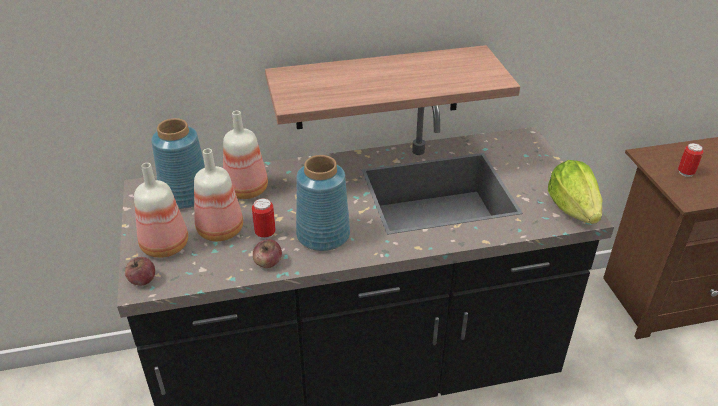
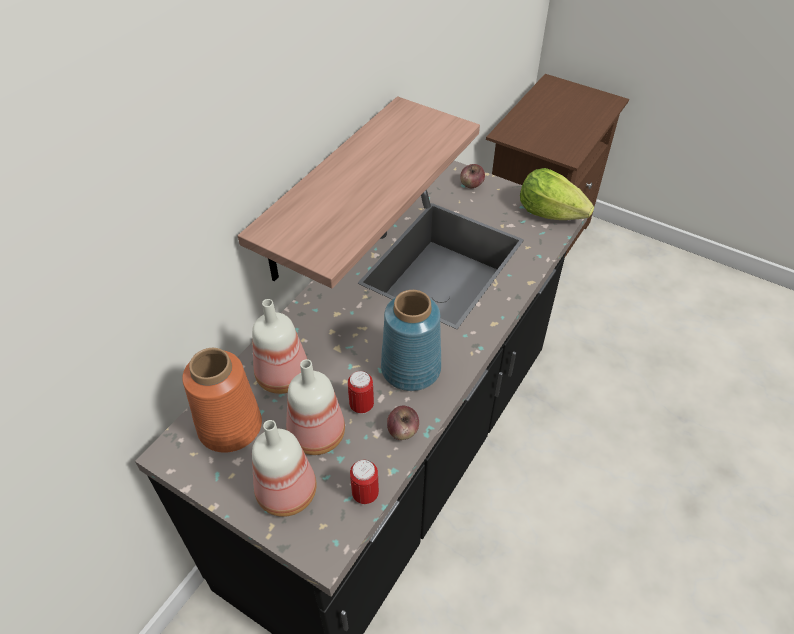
camera: 45 degrees left, 10 degrees up
apple [125,257,155,285] -> apple moved to [460,164,485,188]
blue vase [151,118,205,209] -> orange vase [182,348,262,453]
can [678,143,703,177] -> can moved to [350,459,379,504]

